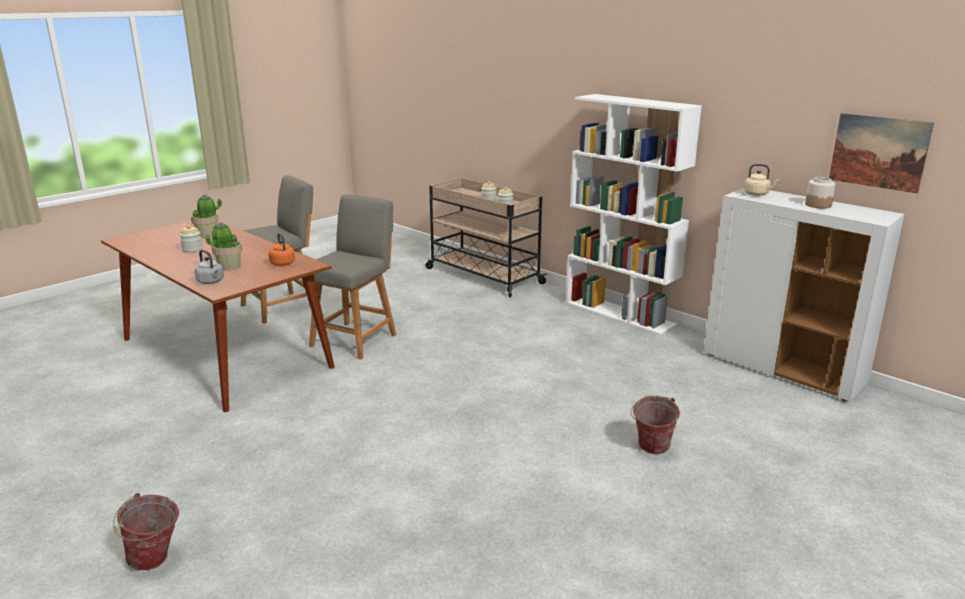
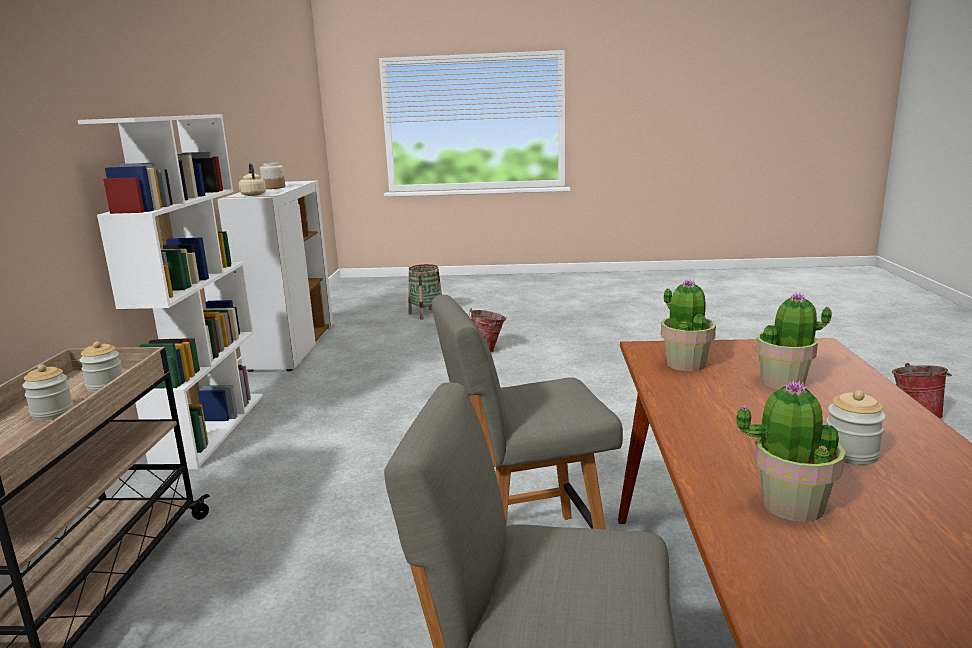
camera: 130 degrees left, 5 degrees down
grey kettle [195,250,224,284] -> none
orange kettle [268,233,295,266] -> potted plant [661,279,716,371]
picture [829,113,934,194] -> none
none -> basket [408,264,442,320]

